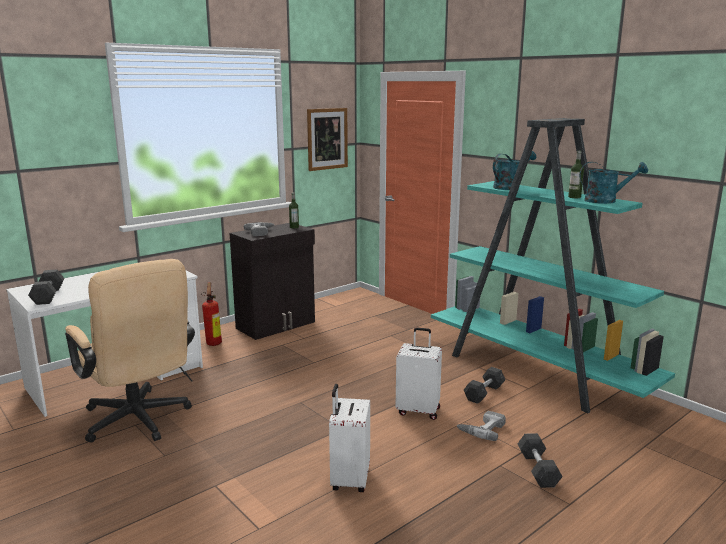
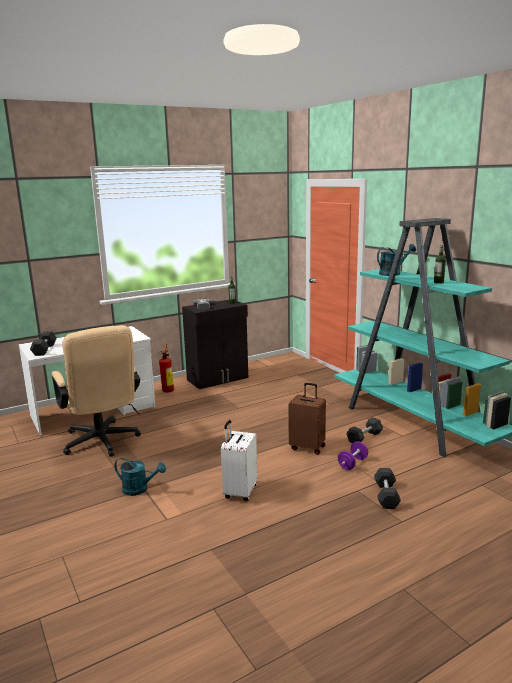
camera: 10 degrees right, 0 degrees up
picture [307,108,348,171] -> none
white suitcase [395,327,442,420] -> brown suitcase [288,383,326,455]
power drill [457,411,506,441] -> purple dumbbell [338,441,368,470]
turquoise watering can [580,162,648,204] -> turquoise watering can moved to [115,458,166,496]

